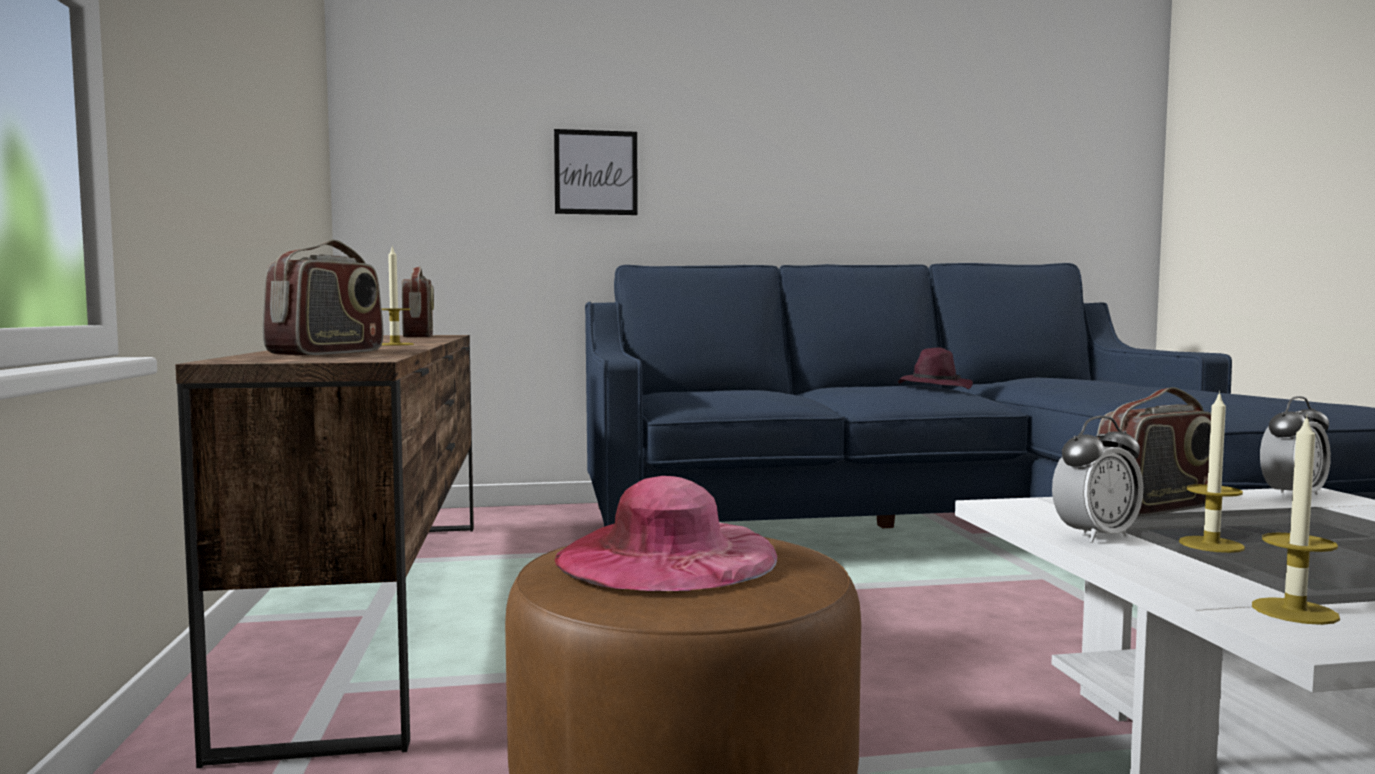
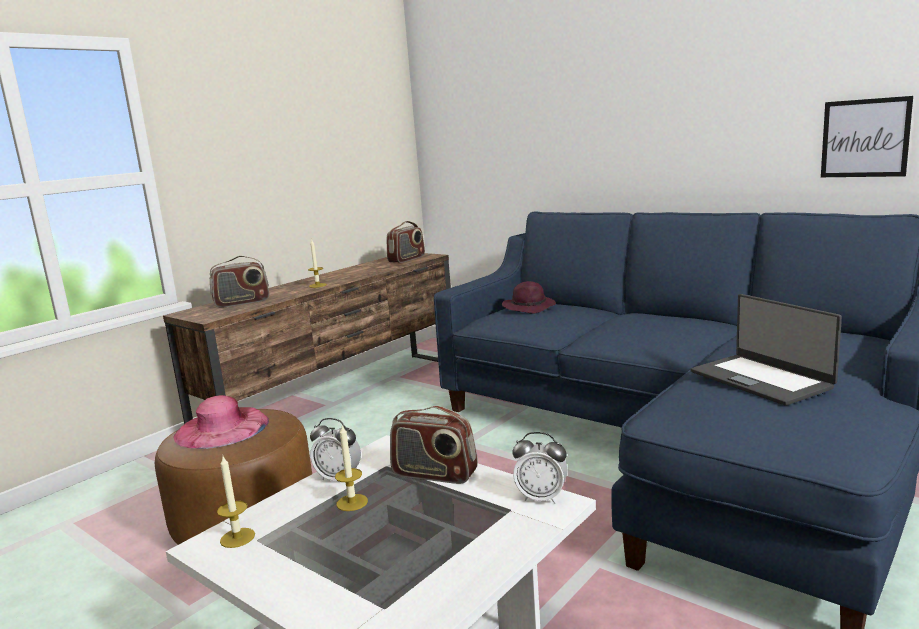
camera: 50 degrees right, 10 degrees up
picture [554,129,638,215] -> picture moved to [821,96,913,177]
purple hat [898,348,973,389] -> purple hat moved to [502,281,556,314]
none -> laptop [691,294,842,406]

